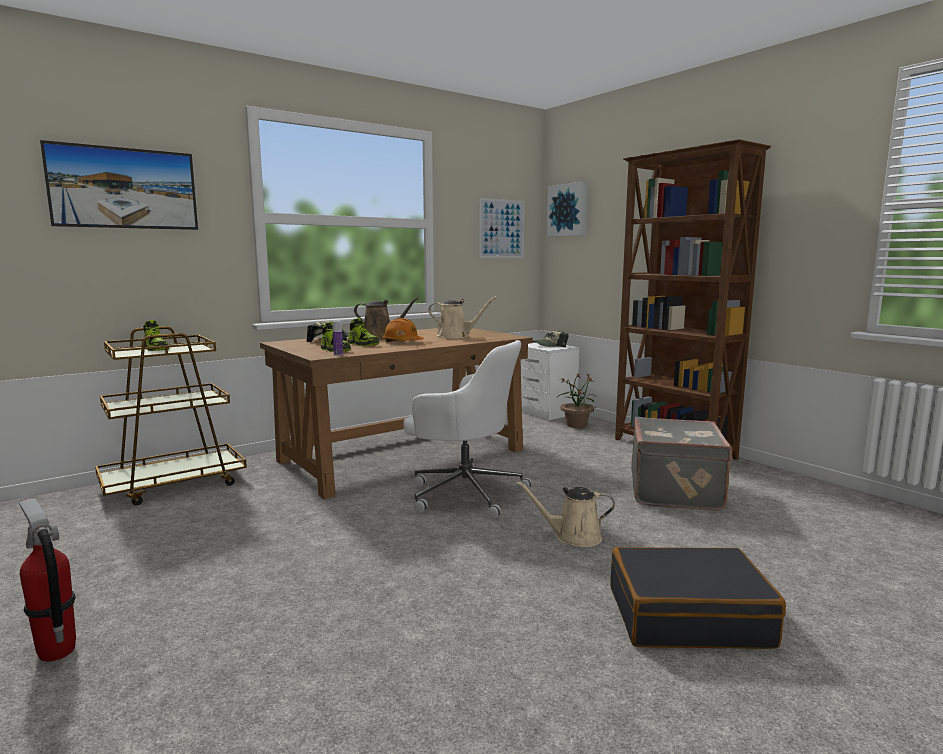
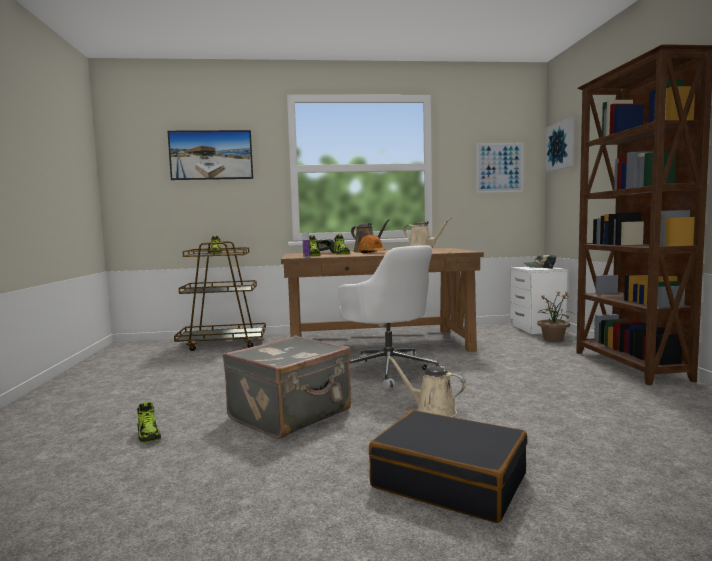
camera: 30 degrees right, 5 degrees down
fire extinguisher [18,497,76,662] -> none
grey suitcase [631,417,733,511] -> grey suitcase moved to [222,335,351,439]
none -> shoe [137,402,161,443]

